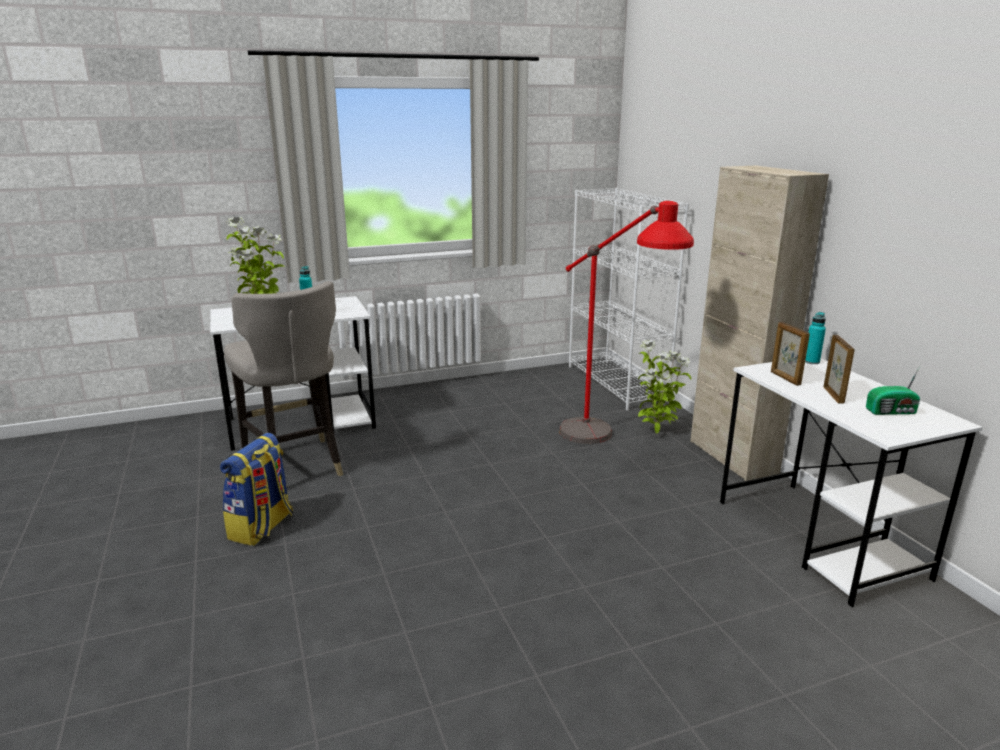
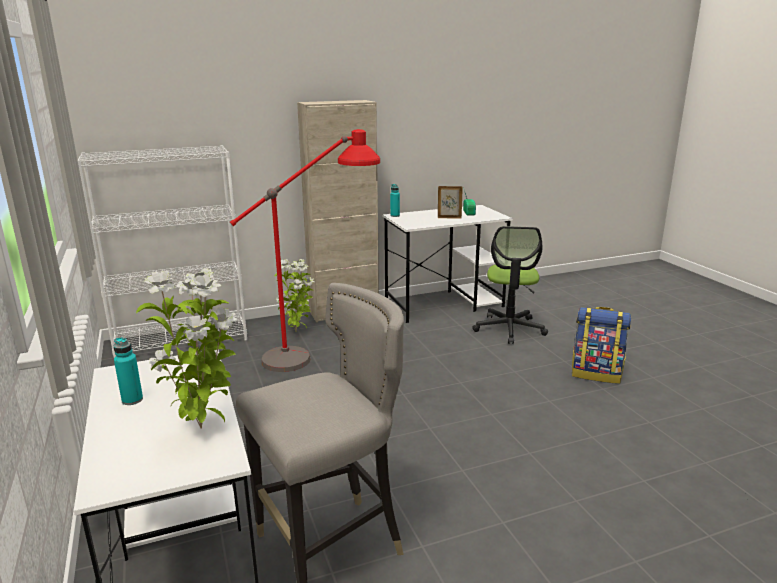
camera: 90 degrees left, 0 degrees up
backpack [220,433,293,546] -> backpack moved to [572,307,631,384]
picture frame [771,322,810,386] -> none
none -> office chair [472,226,548,344]

